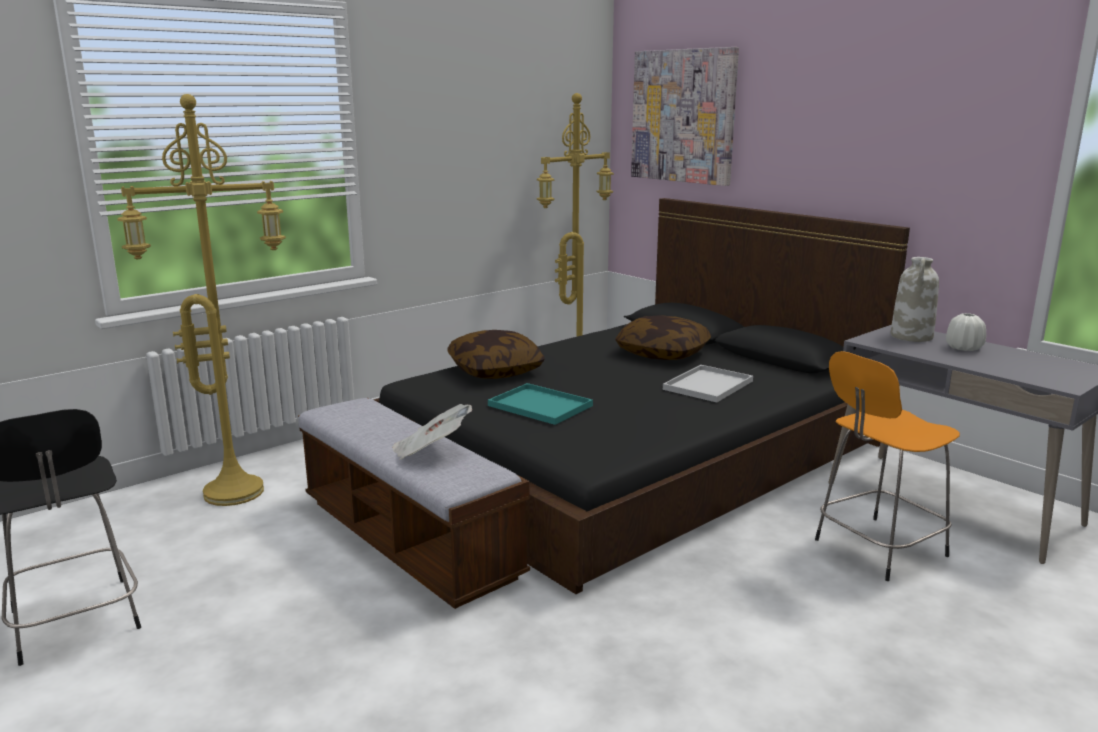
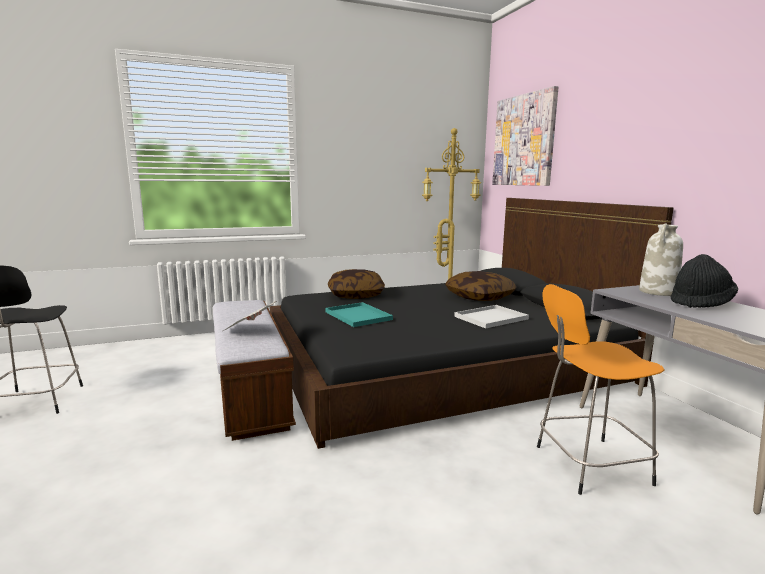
camera: 20 degrees right, 5 degrees down
yellow floor lamp [118,94,286,506] -> none
white vase [946,313,986,351] -> black hat [671,254,738,308]

